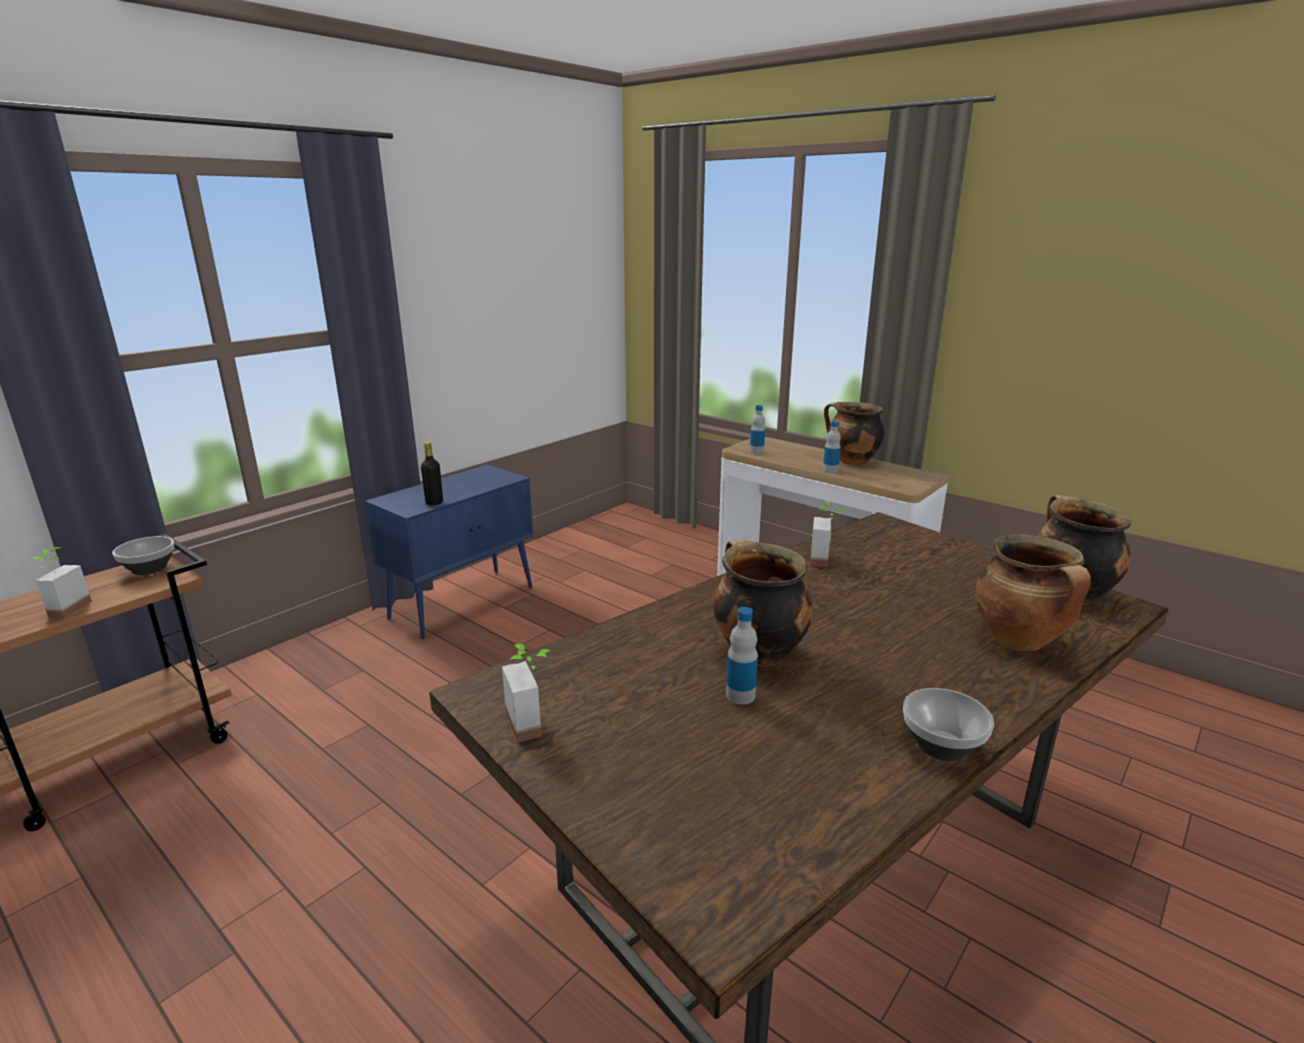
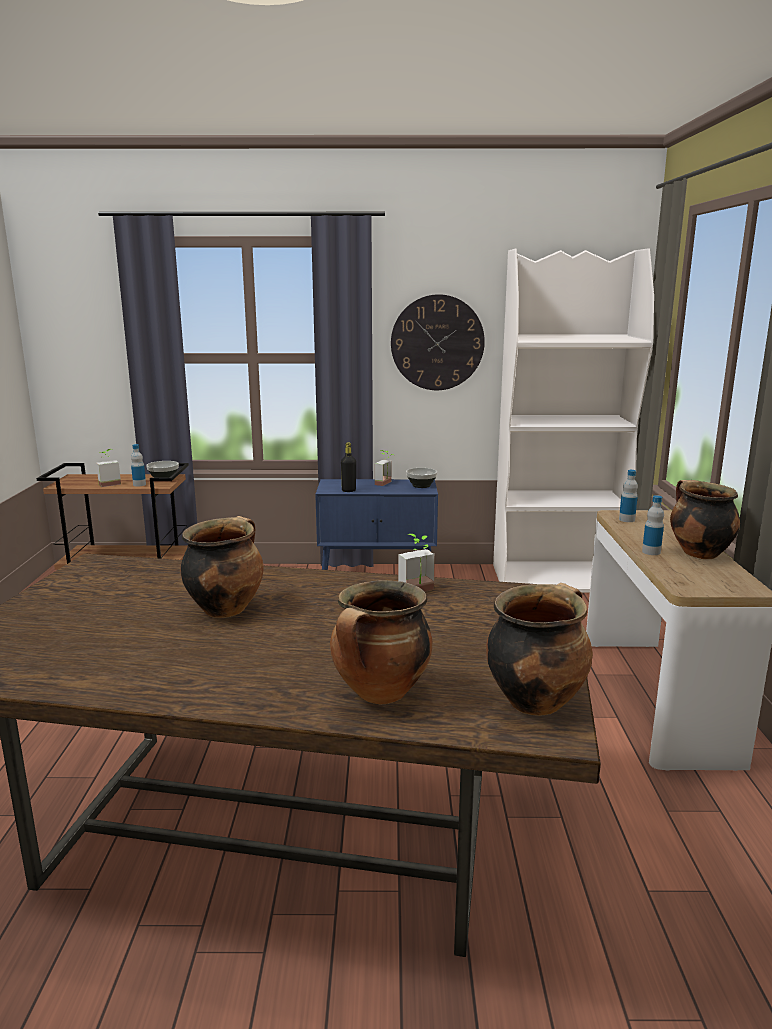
camera: 50 degrees right, 5 degrees down
potted plant [502,644,551,743] -> potted plant moved to [375,450,394,486]
bottle [726,607,758,705] -> bottle moved to [131,444,146,487]
bowl [903,688,994,761] -> bowl moved to [406,468,437,488]
none -> wall clock [391,294,485,390]
none -> white bookcase [493,248,654,593]

